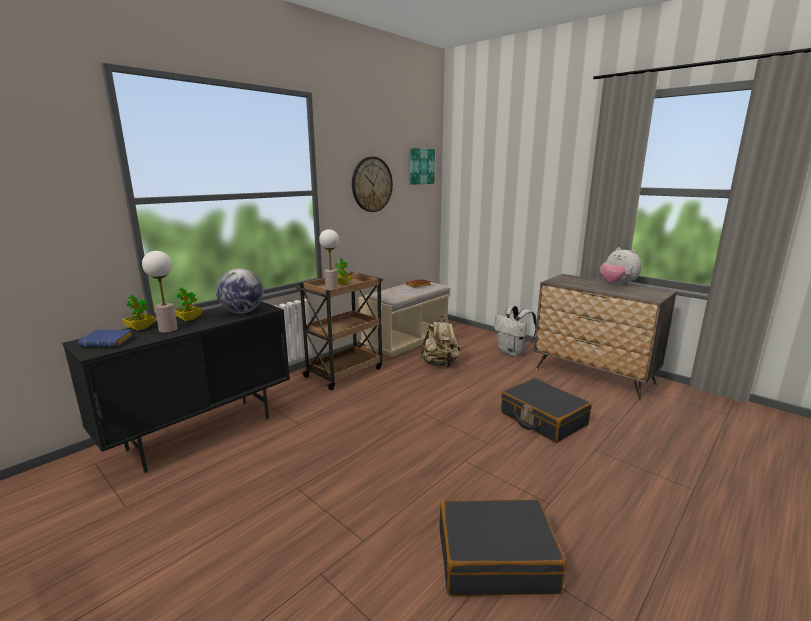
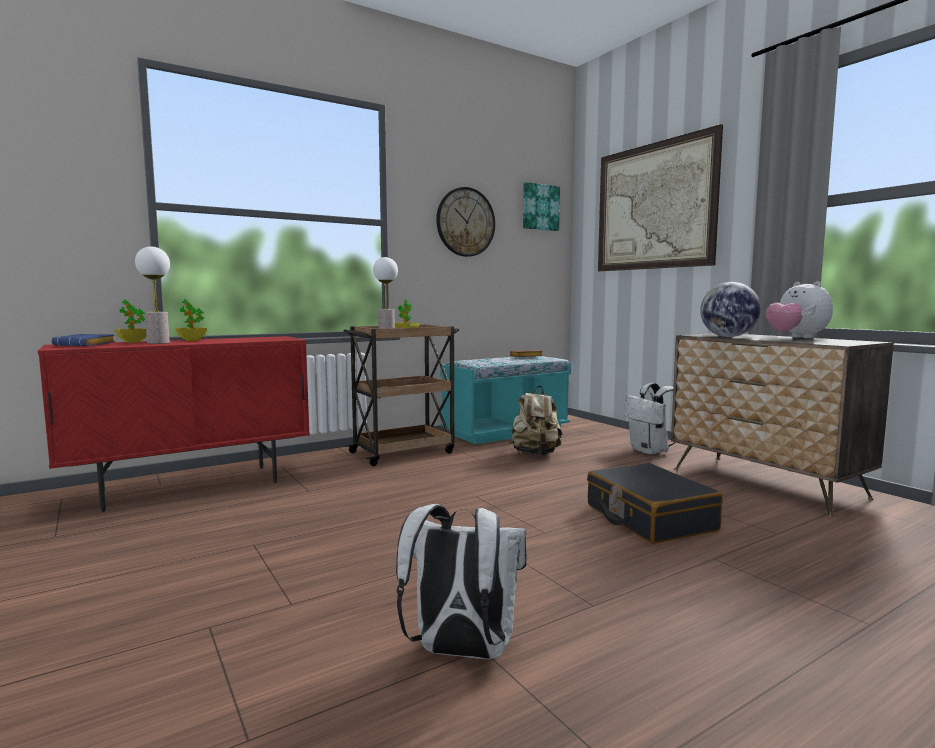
camera: 15 degrees right, 10 degrees down
black cabinet [62,301,290,473] -> red cabinet [38,336,310,512]
globe [216,268,264,313] -> globe moved to [700,282,761,337]
beige bench [358,282,450,357] -> turquoise bench [440,356,571,444]
black suitcase [439,499,566,596] -> white backpack [396,504,527,659]
none -> picture [598,124,723,271]

